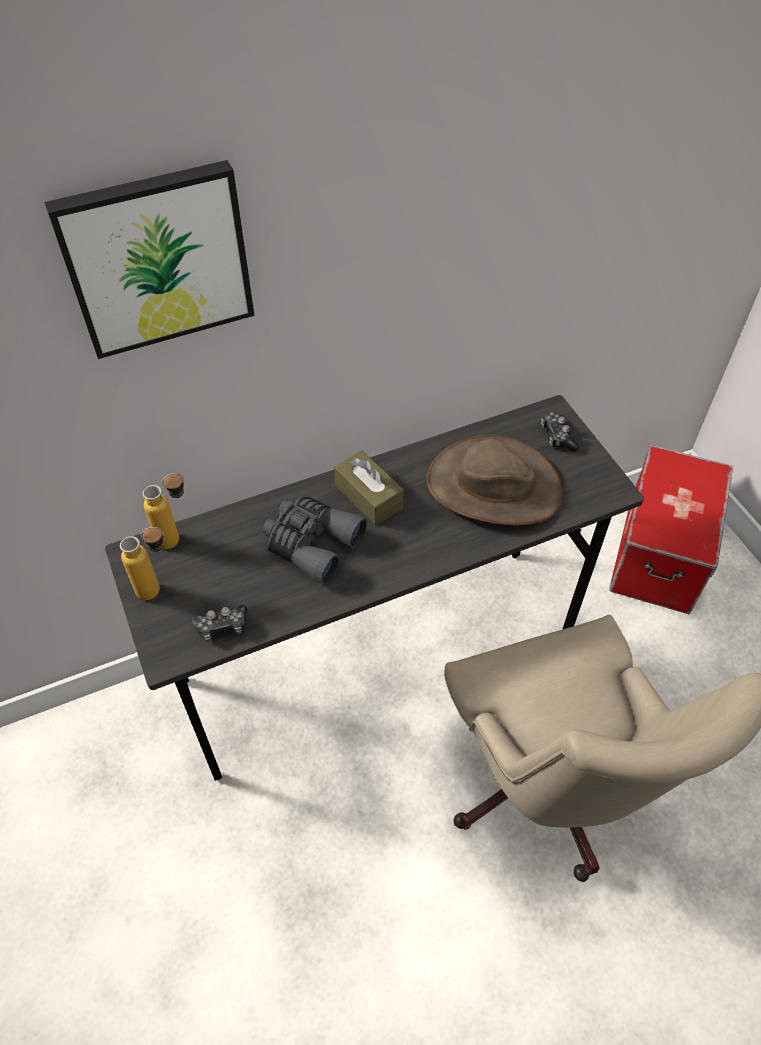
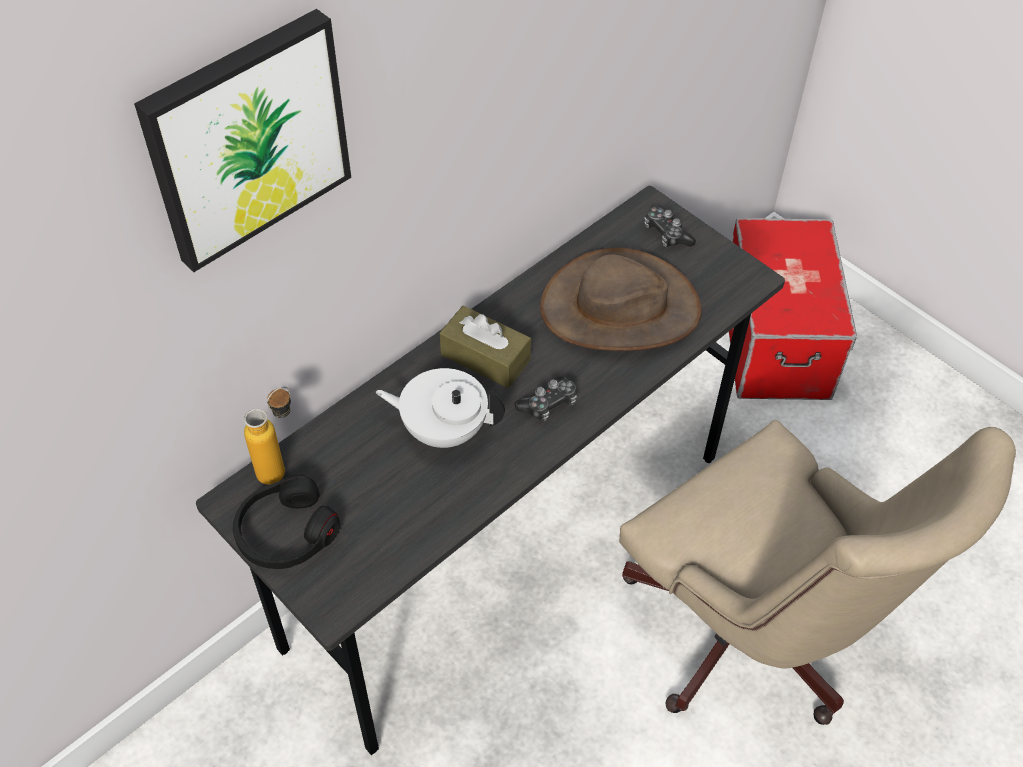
camera: 20 degrees left, 0 degrees up
bottle [120,527,164,600] -> black headphones [233,474,340,569]
game controller [191,605,248,641] -> game controller moved to [514,376,577,421]
grey binoculars [262,496,367,585] -> white teapot [376,368,505,448]

